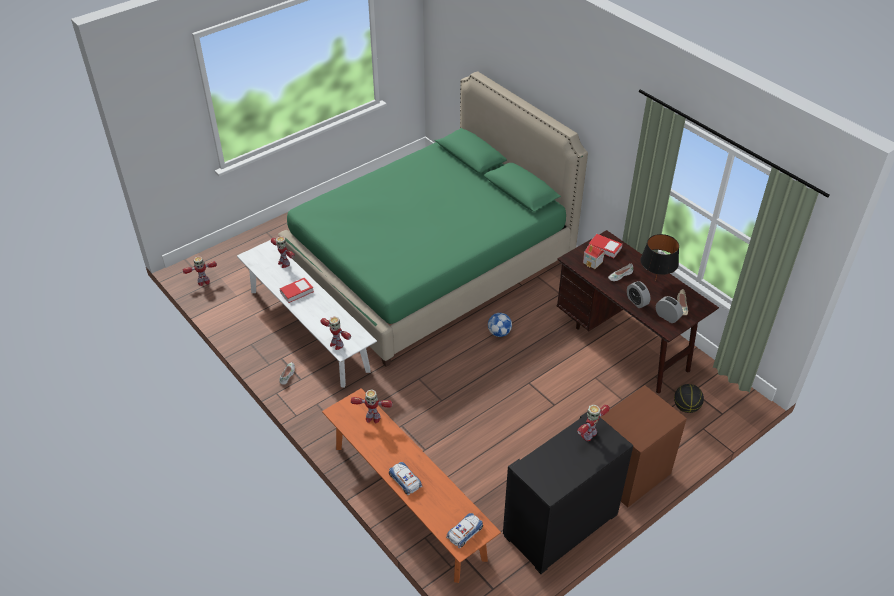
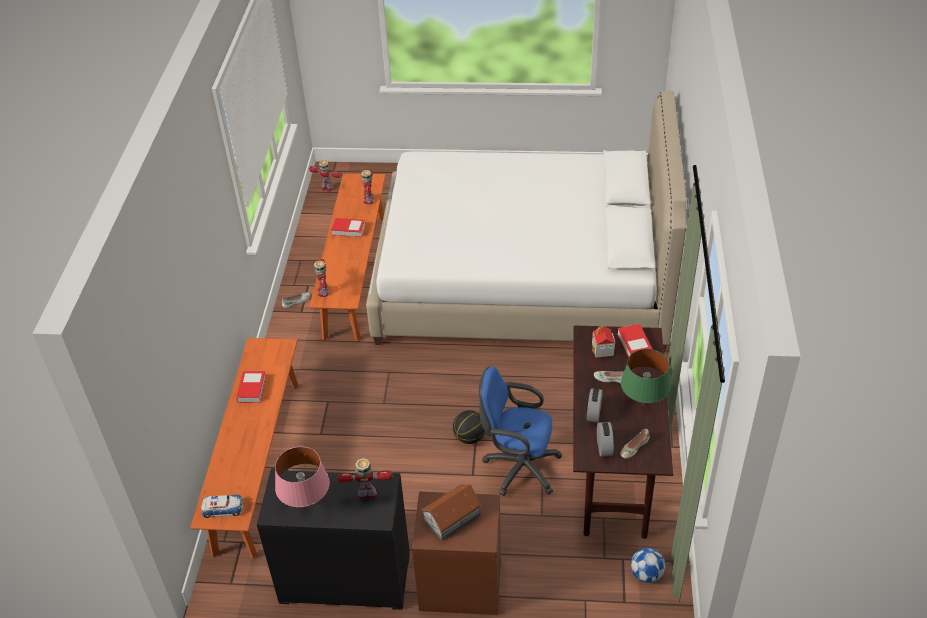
camera: 45 degrees right, 0 degrees up
white bench [237,240,377,388] -> orange bench [309,173,386,341]
green bed [278,71,588,367] -> white bed [366,91,687,353]
toy robot [351,390,393,424] -> none
toy car [389,462,422,495] -> none
football [488,313,512,337] -> football moved to [631,548,665,583]
black table lamp [640,234,679,280] -> green table lamp [621,349,671,406]
basketball [674,384,704,413] -> basketball moved to [453,410,485,444]
none -> book [236,371,266,403]
none -> pink table lamp [275,447,330,507]
none -> toy house [421,484,482,541]
none -> blue office chair [479,367,562,496]

